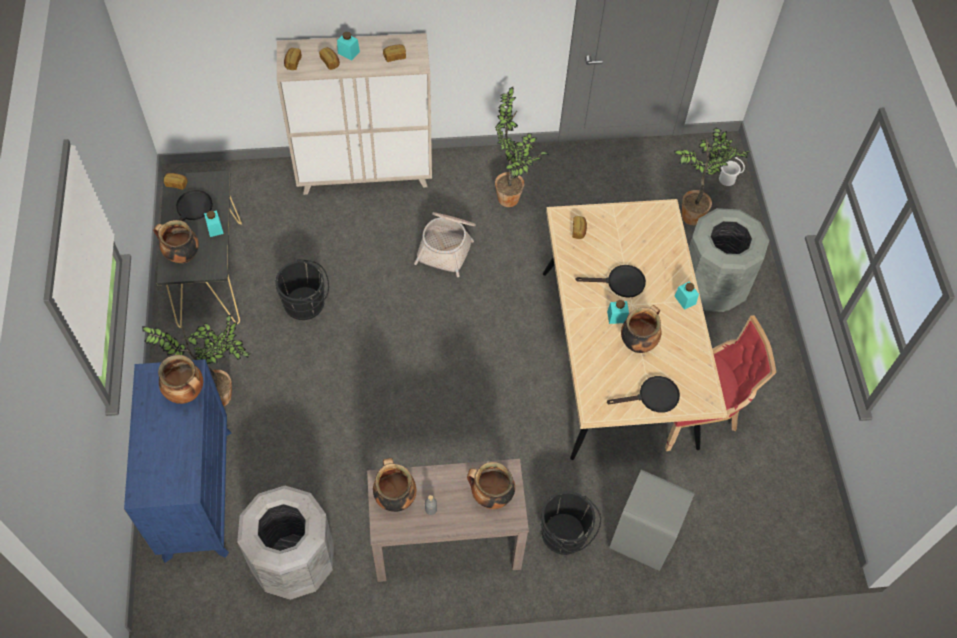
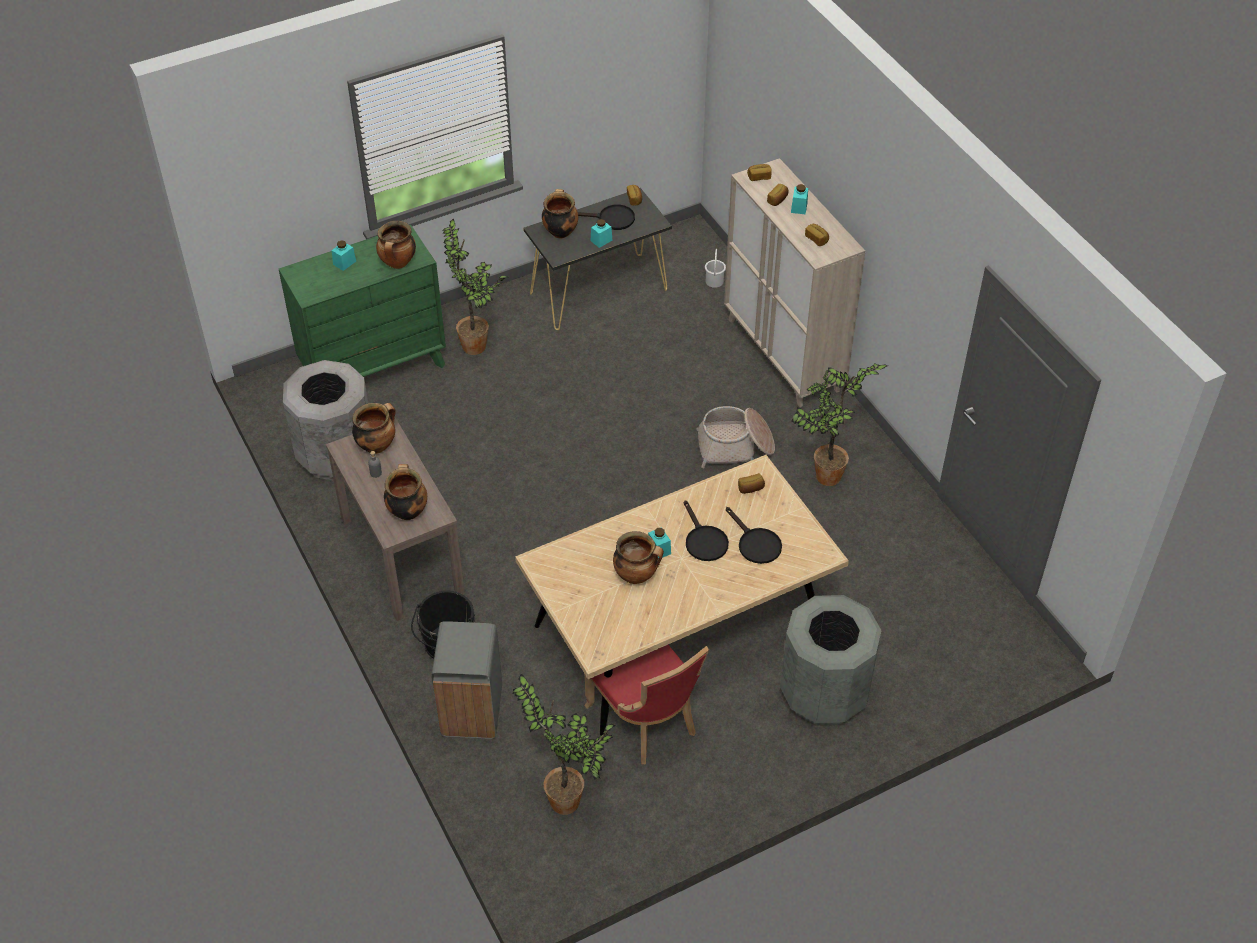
camera: 70 degrees right, 10 degrees down
blue dresser [124,359,231,563] -> green dresser [279,225,446,377]
black bucket [276,259,329,320] -> none
black frying pan [607,376,680,413] -> black frying pan moved to [726,507,782,564]
potted plant [674,127,751,225] -> potted plant moved to [512,674,615,815]
turquoise jar [675,281,699,310] -> turquoise jar moved to [332,240,356,271]
white bucket [719,157,745,186] -> white bucket moved to [705,249,726,288]

